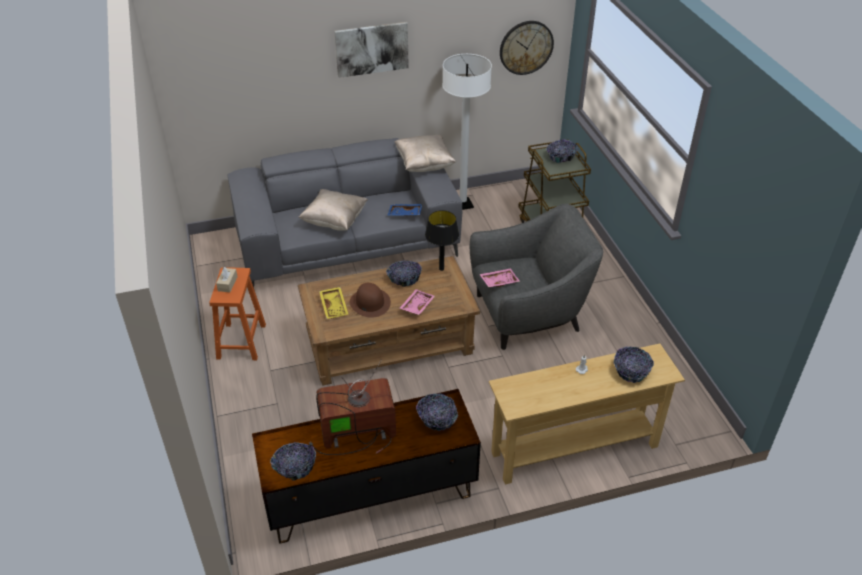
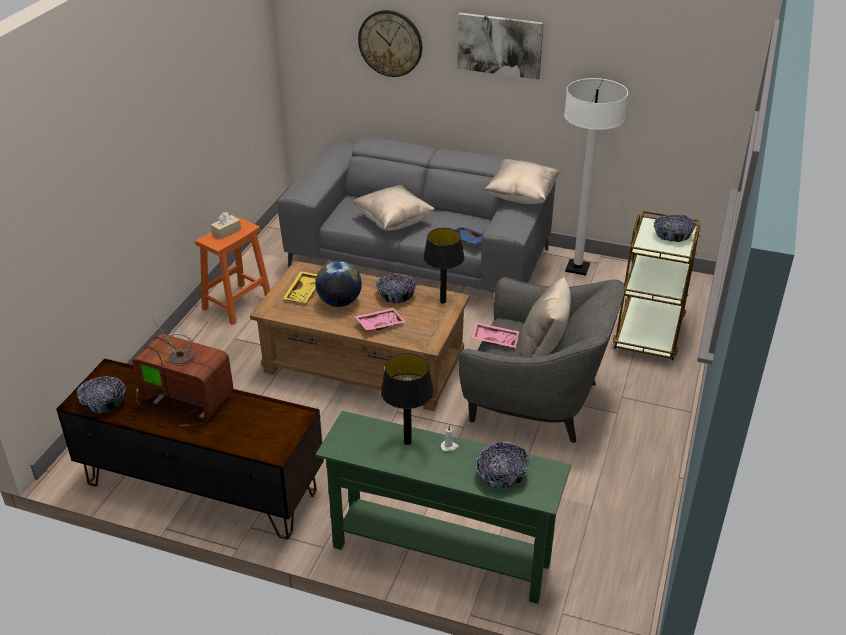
camera: 35 degrees right, 5 degrees down
brown hat [350,283,391,318] -> globe [315,260,362,307]
bowl [416,394,458,431] -> none
beige console table [489,343,685,485] -> green console table [315,411,571,604]
wall clock [500,21,554,75] -> wall clock moved to [358,10,422,77]
none -> black table lamp [380,353,434,445]
none -> beige pillow [521,277,571,357]

